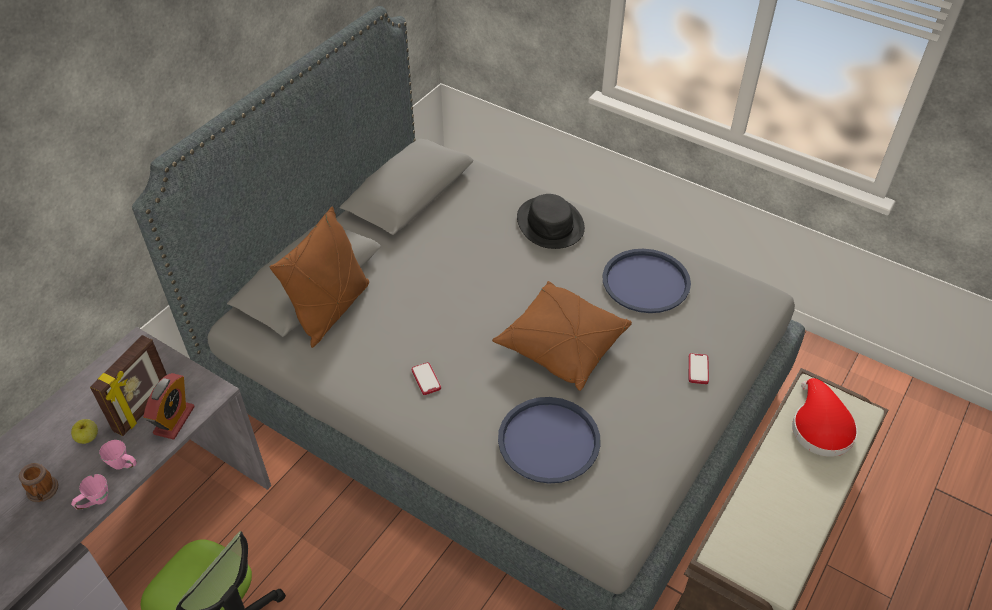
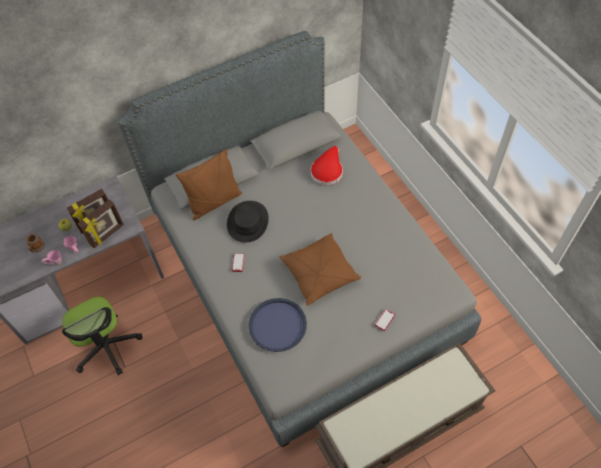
camera: 30 degrees right, 10 degrees up
alarm clock [143,373,195,440] -> picture frame [78,199,124,248]
black hat [517,194,585,249] -> black hat moved to [227,201,269,242]
blue tray [602,249,691,313] -> none
red hat [792,378,858,457] -> red hat moved to [311,146,343,185]

